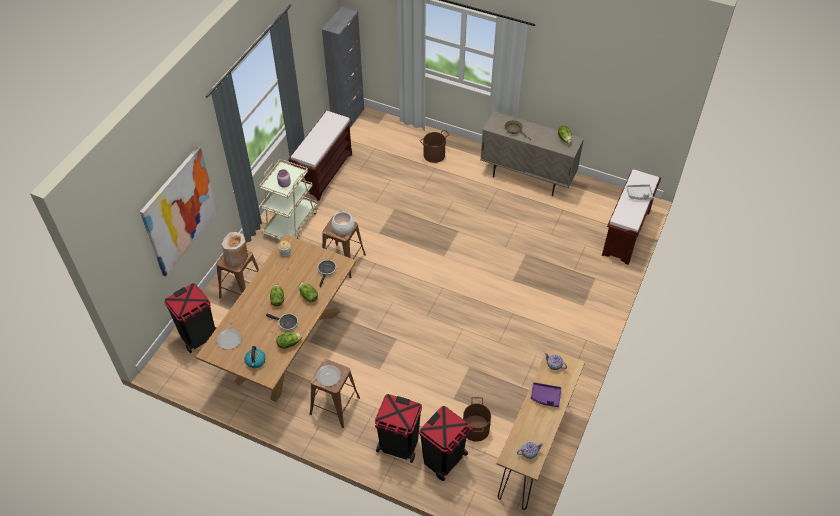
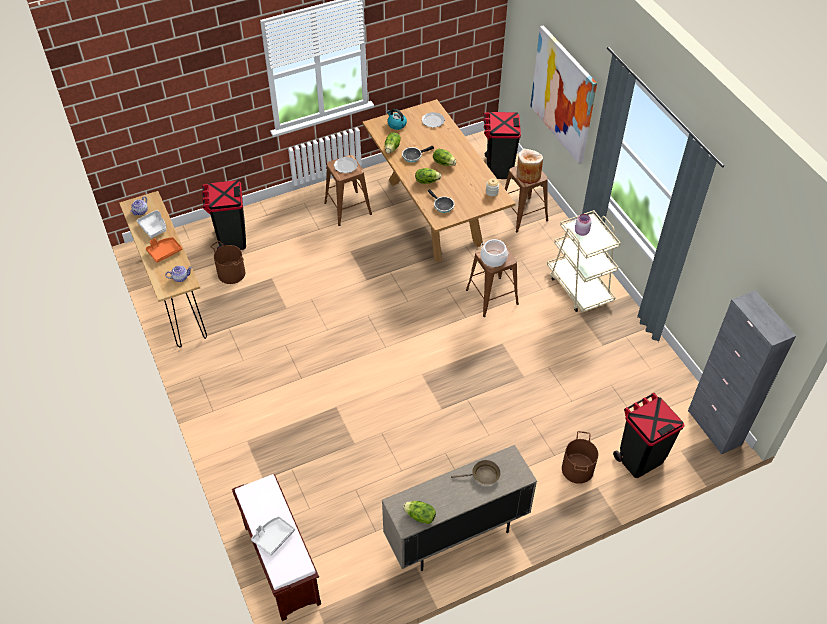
camera: 130 degrees right, 0 degrees up
brown bench [288,110,352,201] -> none
black trash can [375,394,422,463] -> black trash can moved to [613,393,685,478]
purple tray [531,382,562,407] -> orange tray [146,237,182,263]
none -> grey tray [137,210,166,238]

